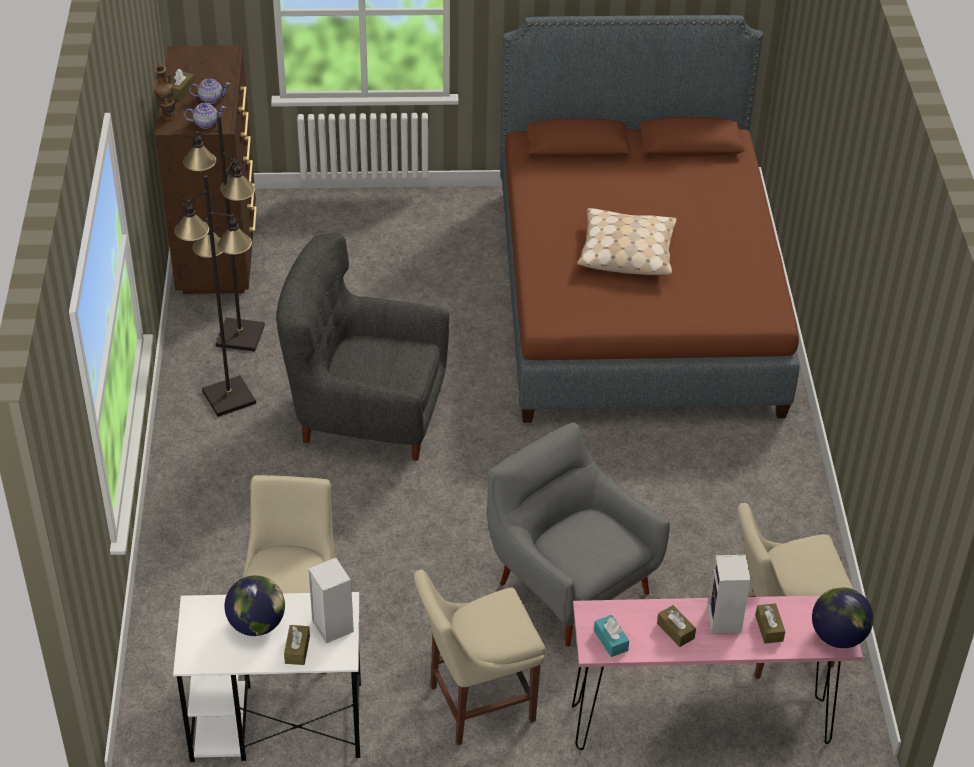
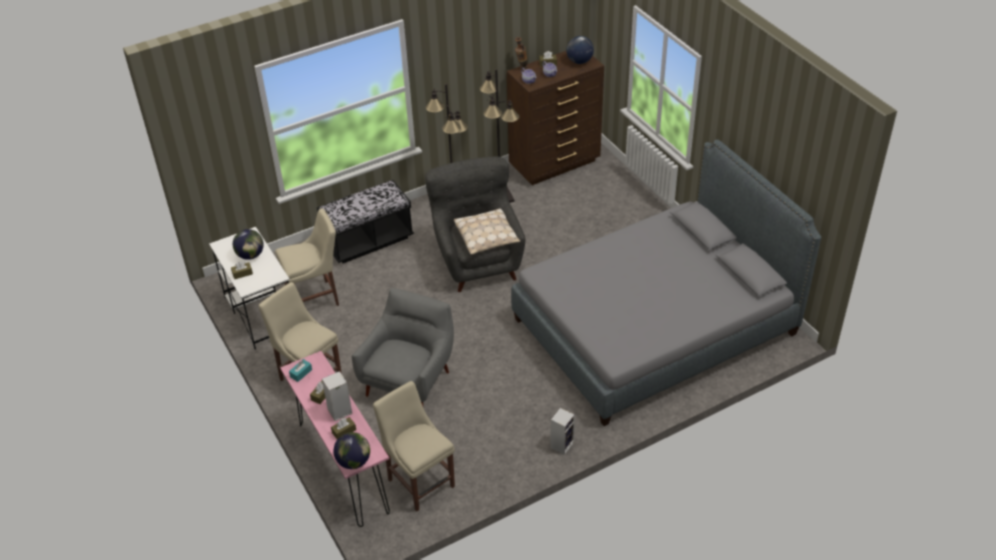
camera: 65 degrees right, 0 degrees up
speaker [308,557,354,643] -> speaker moved to [550,408,575,455]
brown bed [500,15,800,423] -> grey bed [511,140,821,426]
beige pillow [577,208,677,275] -> beige pillow moved to [454,208,520,255]
none -> black bench [317,180,414,263]
none -> globe [566,36,594,64]

